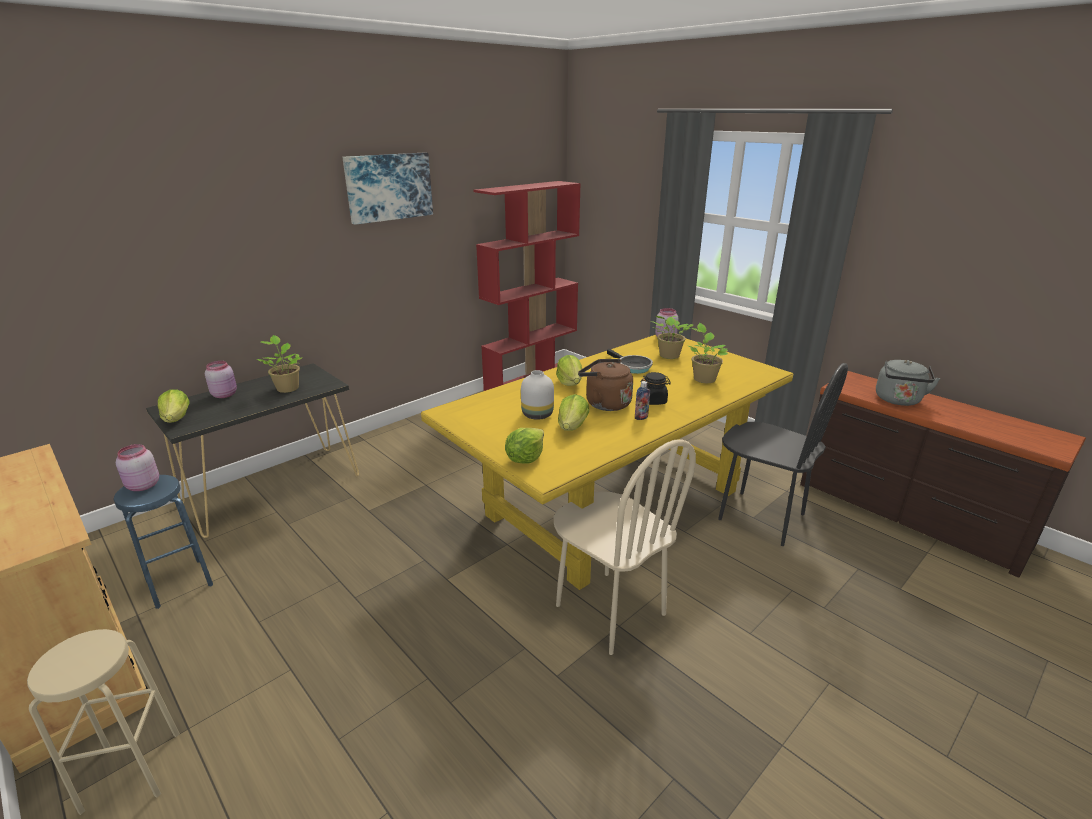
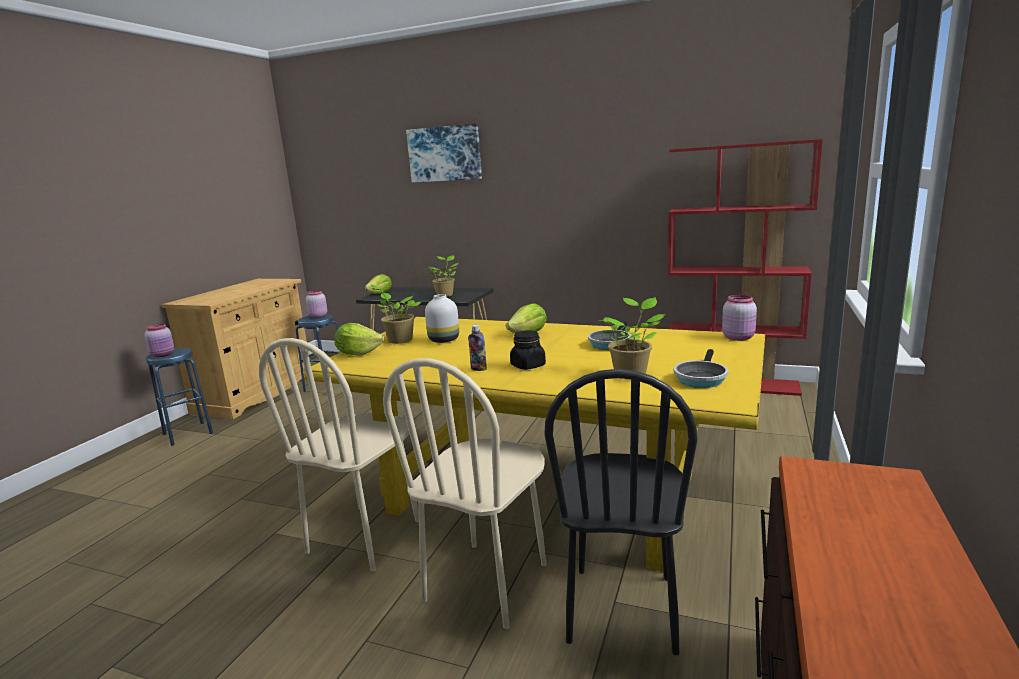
camera: 65 degrees right, 10 degrees down
beige stool [27,629,180,815] -> blue stool [146,348,213,446]
pink jar [205,361,237,398] -> pink jar moved to [145,324,174,357]
picture [342,153,433,225] -> picture moved to [406,123,482,183]
lettuce [558,394,589,431] -> none
brown kettle [578,359,633,411] -> none
potted plant [651,316,694,359] -> potted plant moved to [371,285,421,344]
grey kettle [876,360,940,406] -> none
none -> beige chair [383,358,547,629]
none -> frying pan [673,349,728,388]

